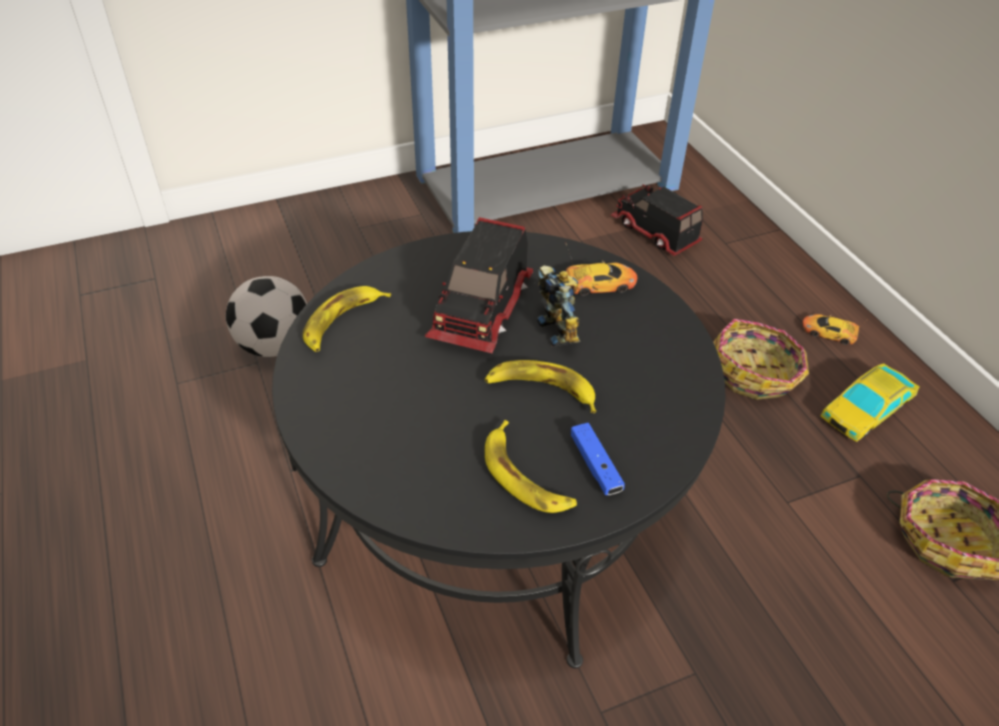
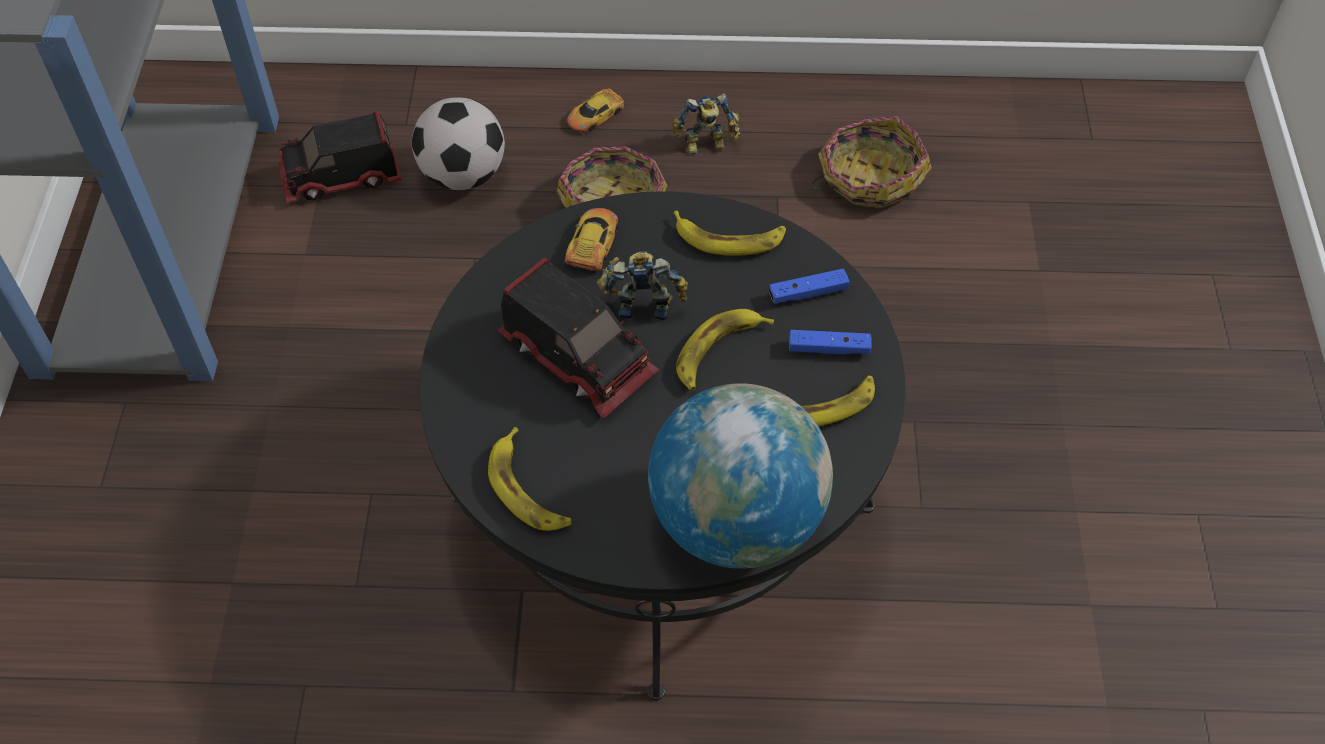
camera: 65 degrees left, 10 degrees up
football [226,276,307,357] -> football moved to [412,97,505,190]
toy car [820,363,920,442] -> toy robot [672,94,741,155]
none -> globe [648,383,833,569]
none -> banana [674,211,786,256]
none -> blue game controller [769,269,850,304]

